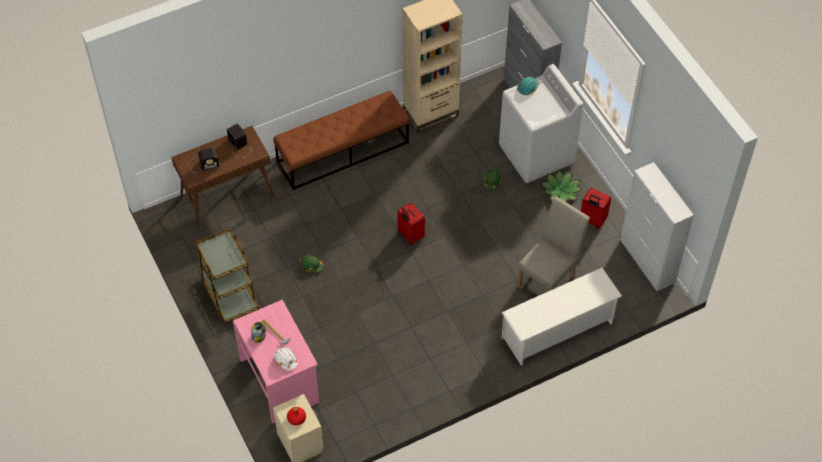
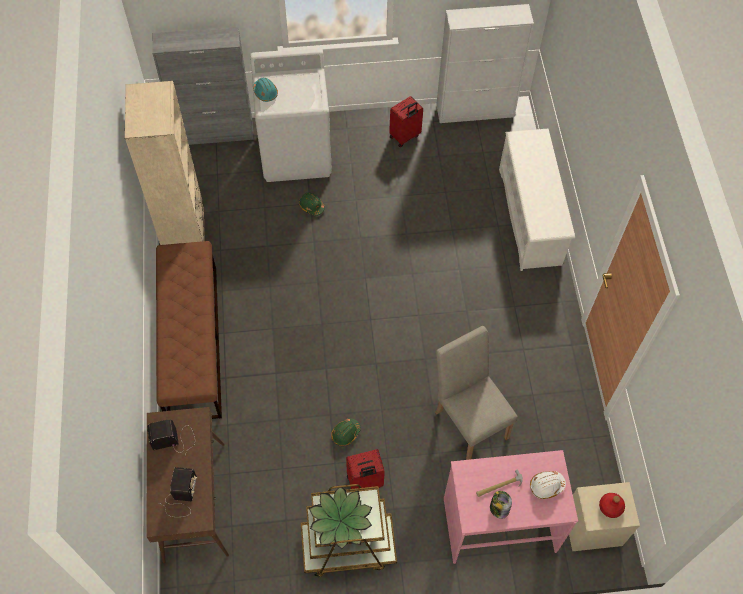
camera: 70 degrees left, 5 degrees up
red suitcase [397,202,425,245] -> red suitcase moved to [346,449,385,491]
beige chair [517,197,590,291] -> beige chair moved to [435,326,518,460]
potted plant [541,170,582,202] -> potted plant moved to [309,487,372,549]

